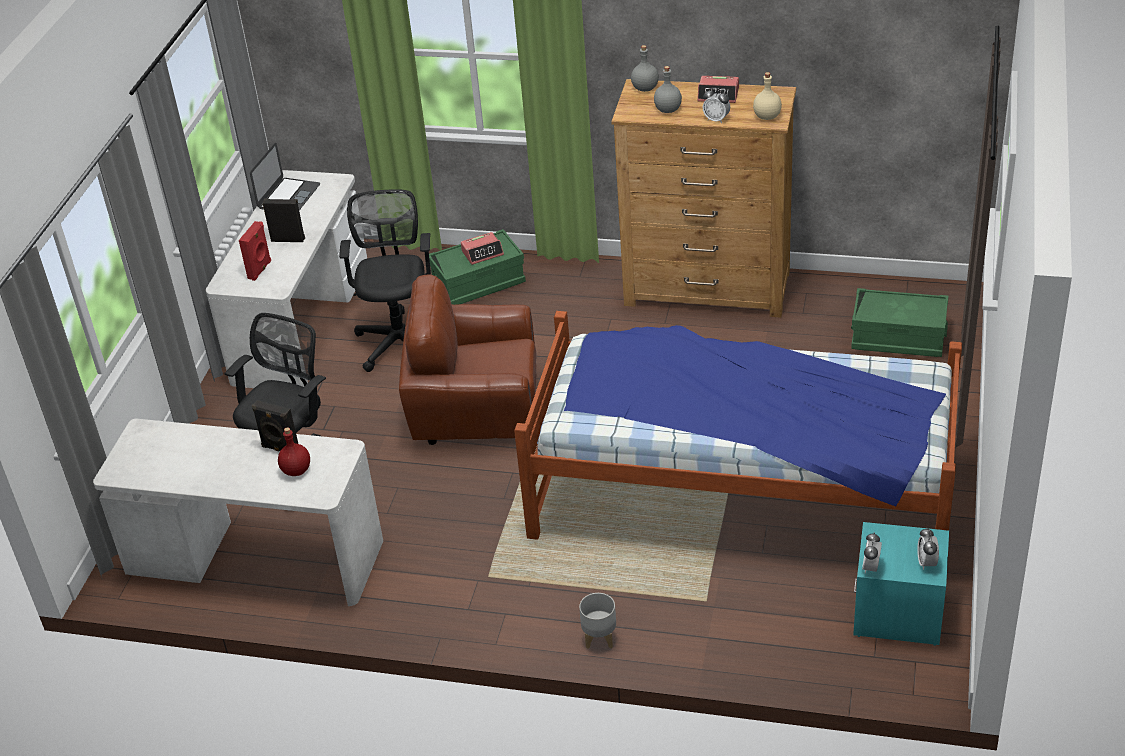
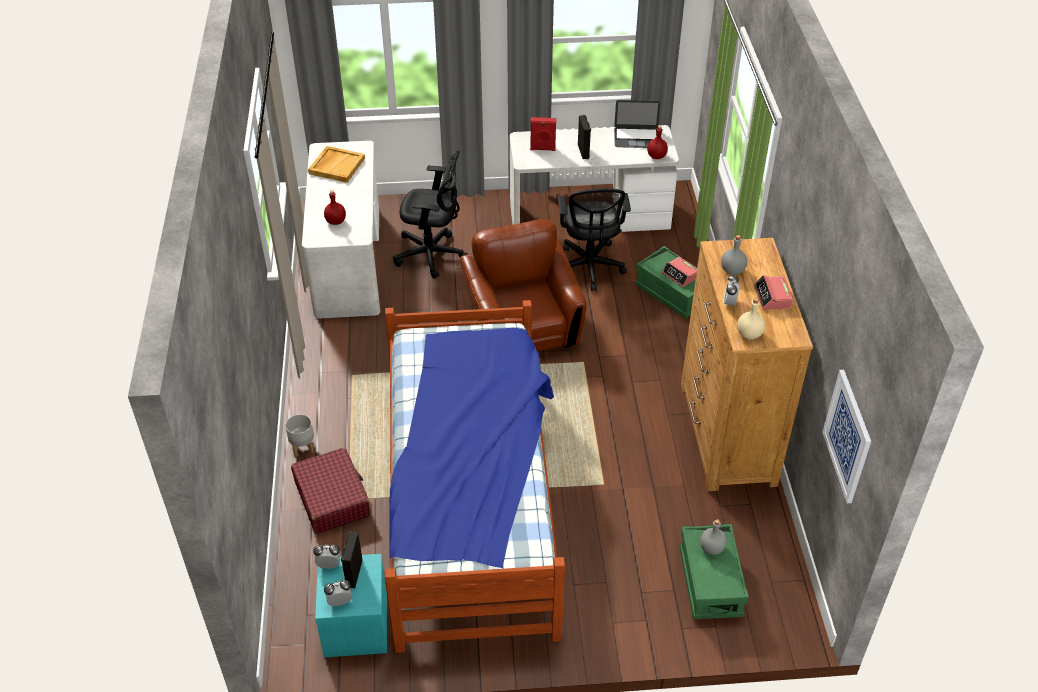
camera: 70 degrees right, 5 degrees up
black speaker [252,400,298,451] -> black speaker moved to [341,531,363,588]
black office chair [339,189,431,372] -> black office chair turned 105 degrees clockwise [558,189,631,291]
grey bottle [631,45,659,92] -> grey bottle moved to [700,519,727,555]
none -> red suitcase [291,447,370,534]
none -> beige tray [308,146,365,183]
none -> red bottle [647,126,668,159]
none -> picture [822,370,871,503]

